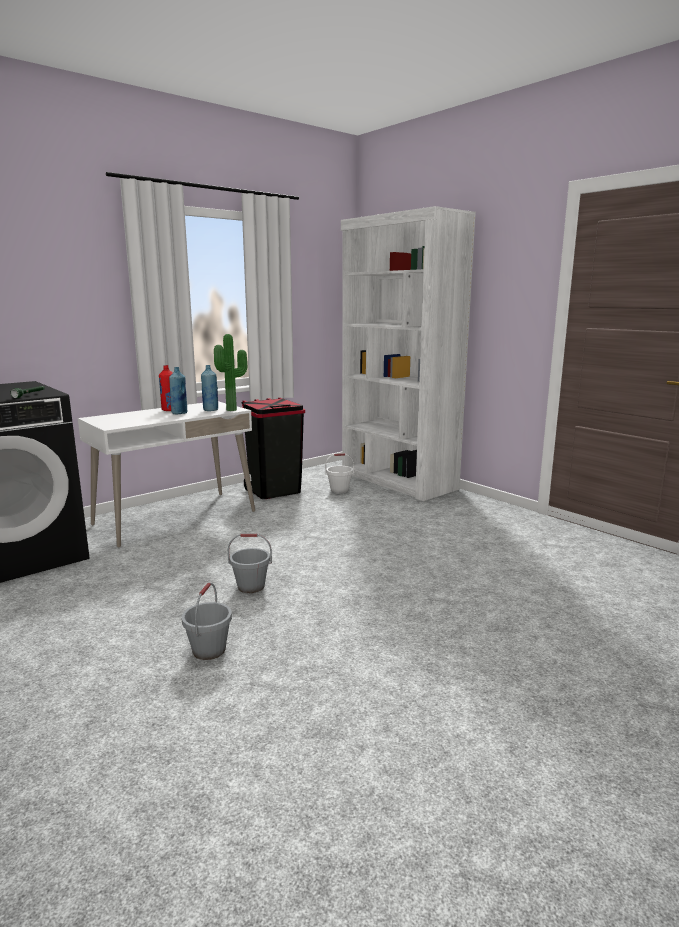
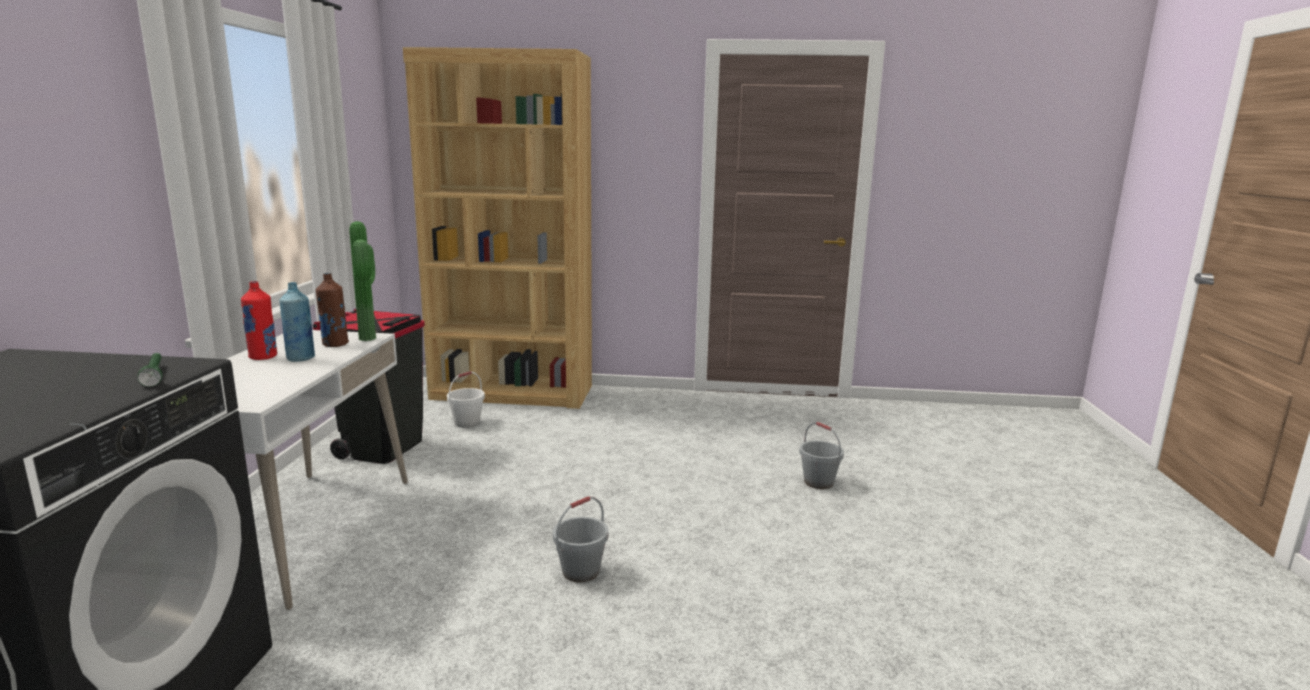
camera: 45 degrees left, 0 degrees up
grey bucket [182,583,232,660] -> grey bucket moved to [799,422,844,489]
blue bottle [201,365,219,411] -> brown bottle [316,273,349,347]
white bookcase [341,206,476,501] -> brown bookcase [403,47,592,409]

